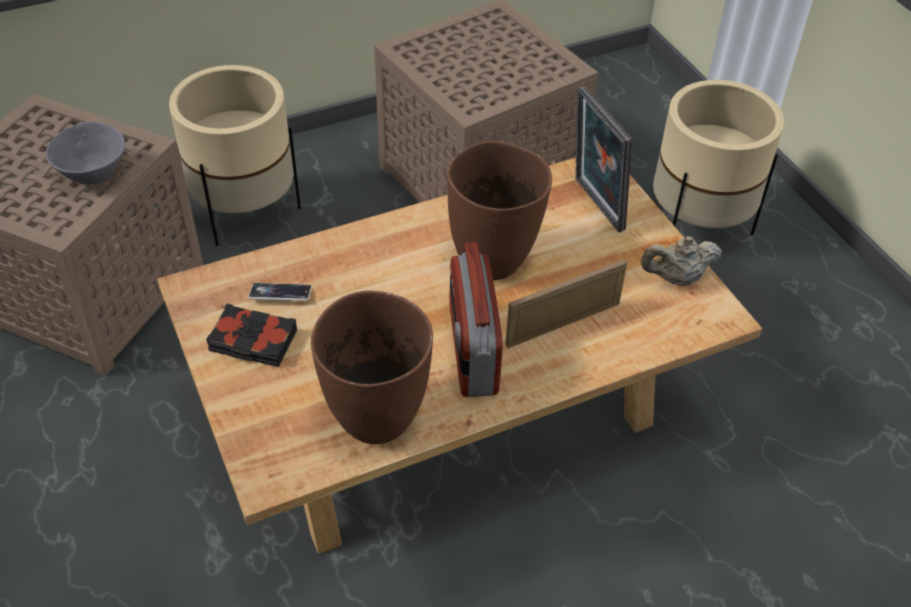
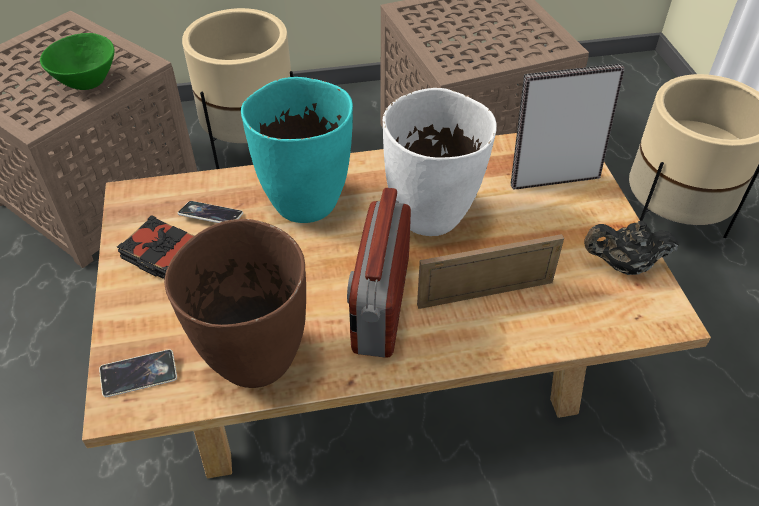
camera: 15 degrees right, 0 degrees up
grey bowl [46,122,125,185] -> green bowl [40,33,115,90]
brown vase [447,141,552,280] -> white vase [383,88,497,236]
picture frame [575,86,632,232] -> picture frame turned 90 degrees clockwise [511,64,625,190]
beige teapot [641,236,722,286] -> black teapot [584,221,679,275]
none -> phone [99,349,177,397]
none -> turquoise vase [241,77,353,223]

